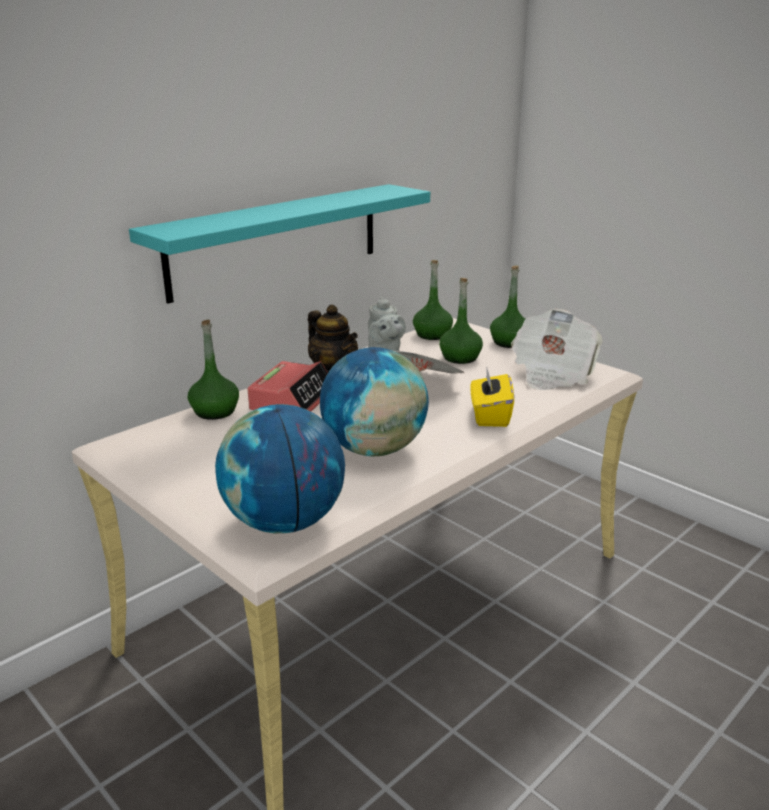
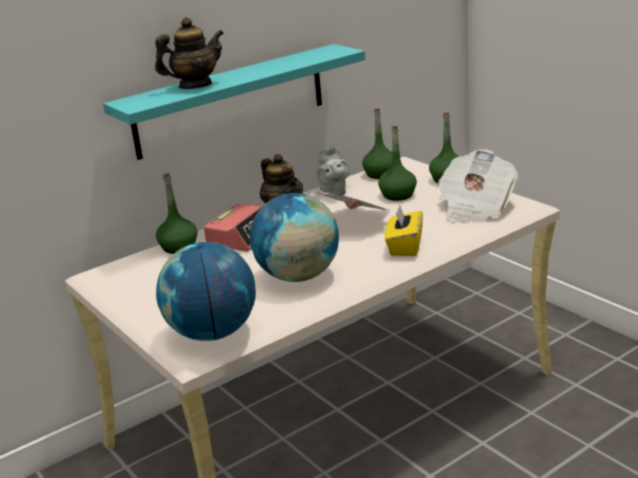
camera: 10 degrees right, 0 degrees up
none -> teapot [155,17,224,89]

